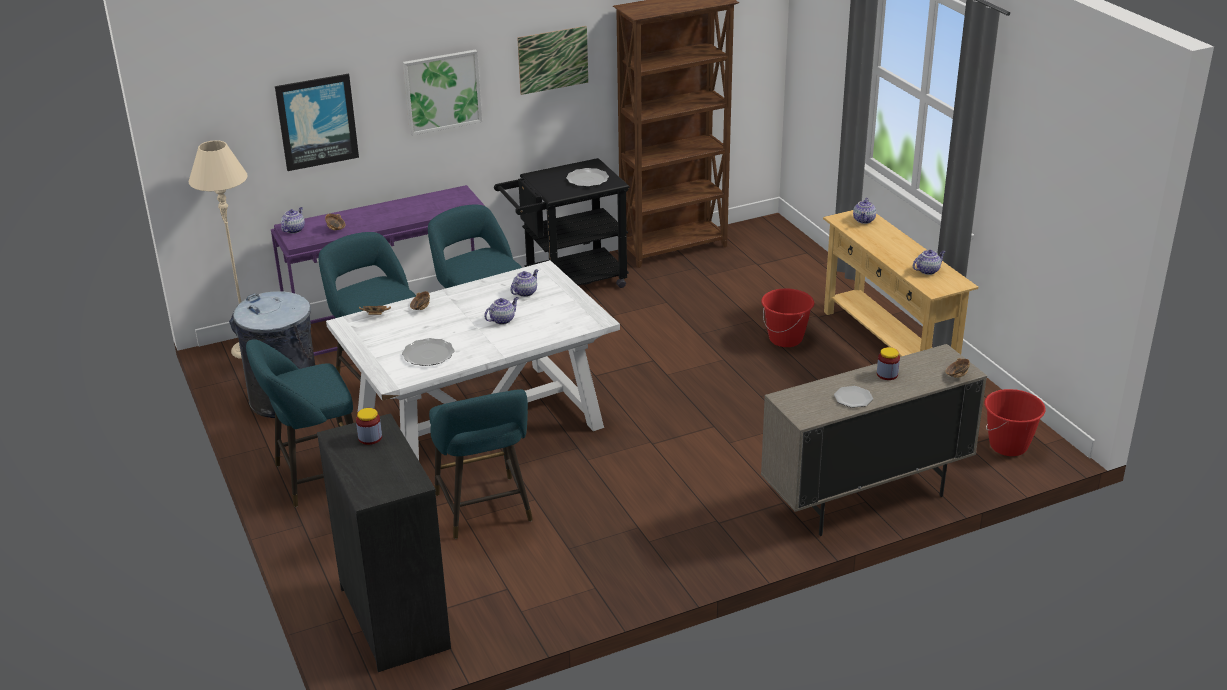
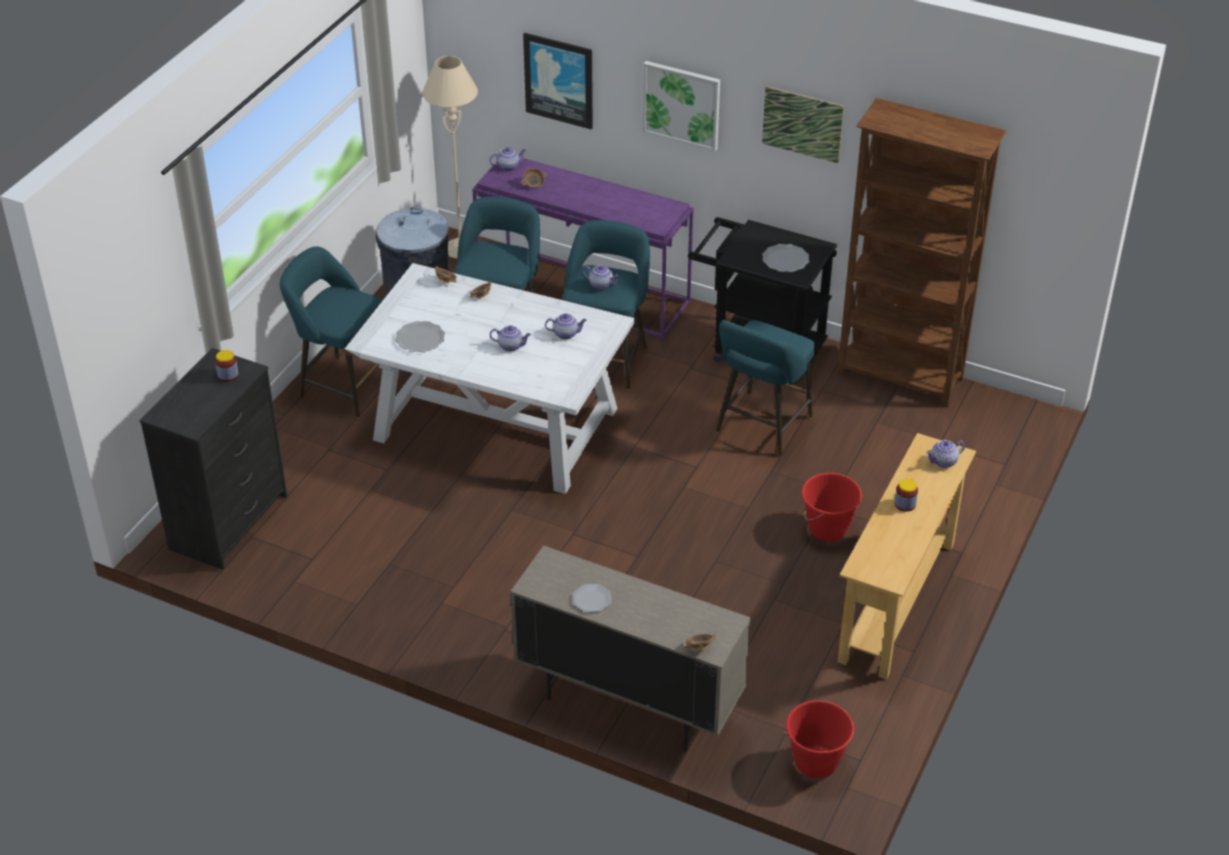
camera: 50 degrees right, 10 degrees up
turquoise stool [429,389,533,539] -> turquoise stool moved to [716,320,815,456]
jar [877,347,900,380] -> jar moved to [895,479,918,512]
teapot [913,250,946,275] -> teapot moved to [582,265,620,290]

